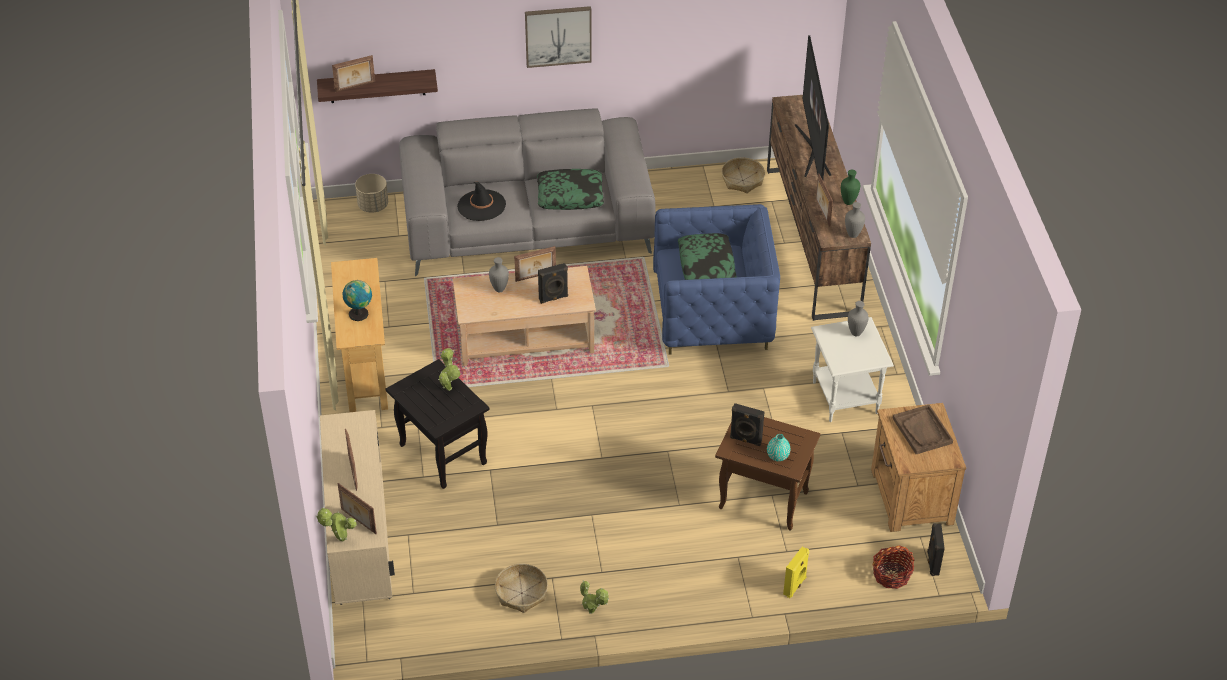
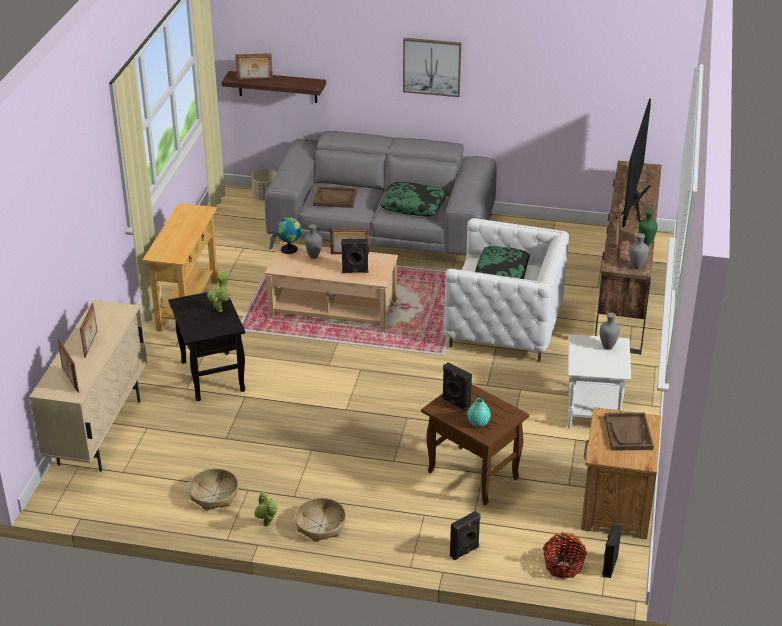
camera: 20 degrees right, 10 degrees down
potted plant [316,507,357,542] -> none
globe [342,280,372,321] -> globe moved to [277,217,302,254]
black hat [457,182,506,221] -> brown tray [313,186,357,208]
blue armchair [653,204,780,355] -> white armchair [444,218,569,362]
basket [722,157,765,193] -> basket moved to [294,498,346,542]
yellow speaker [783,547,809,598] -> black speaker [450,511,481,560]

